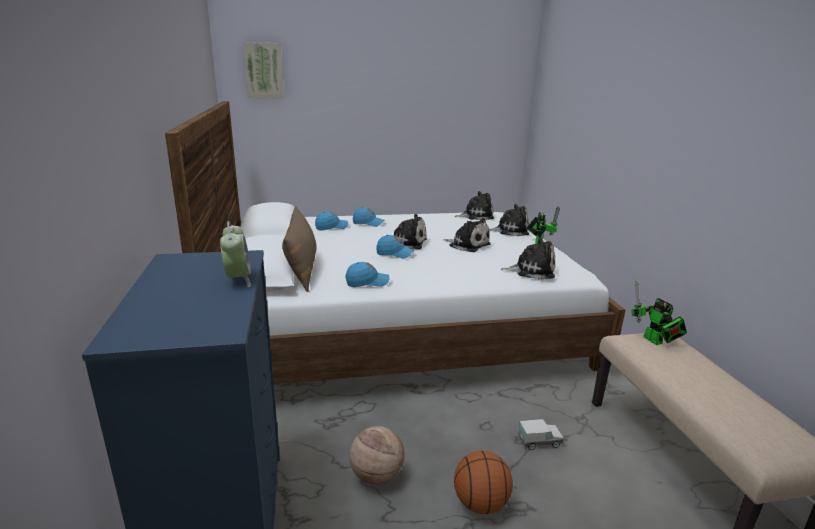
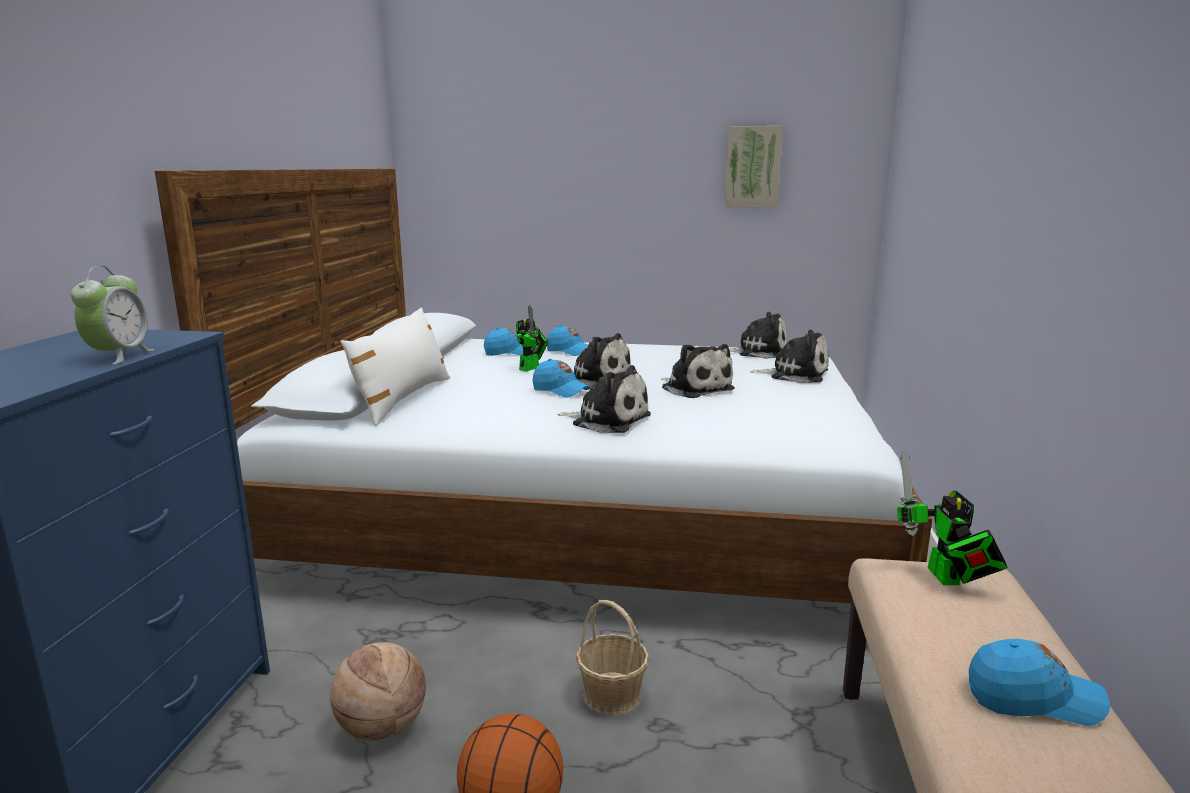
camera: 20 degrees right, 5 degrees down
picture [243,42,284,99] -> picture moved to [725,126,783,208]
brown pillow [282,206,317,292] -> white pillow [341,308,450,426]
blue cap [346,262,389,287] -> blue cap moved to [969,639,1110,726]
plush toy [500,237,556,280] -> plush toy moved to [558,365,651,433]
toy truck [518,419,564,450] -> none
toy robot [527,206,560,244] -> toy robot moved to [516,305,549,371]
none -> basket [576,600,649,716]

